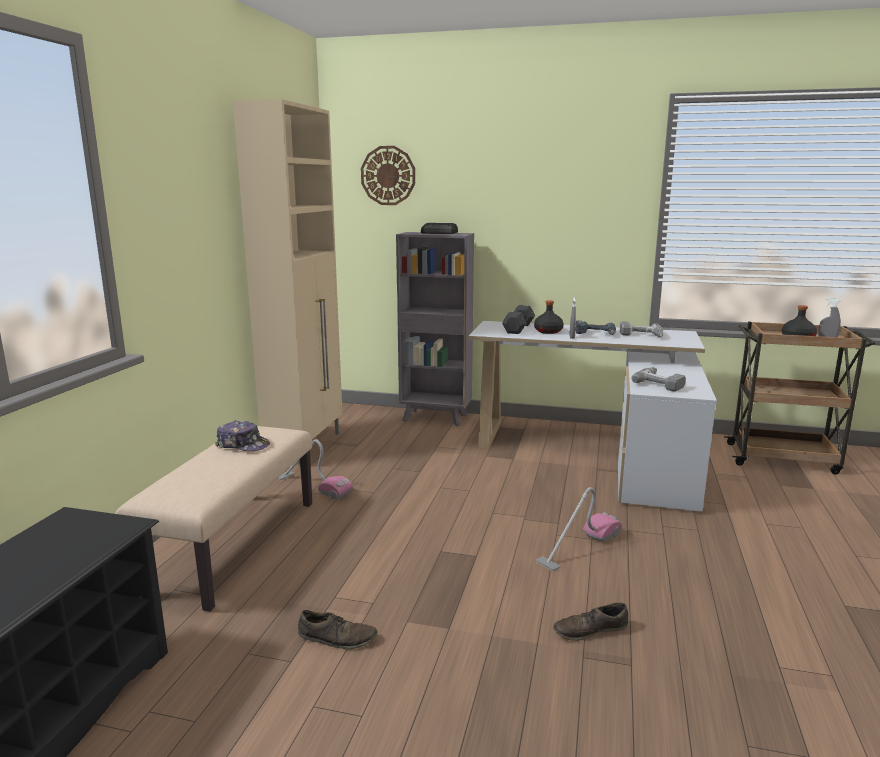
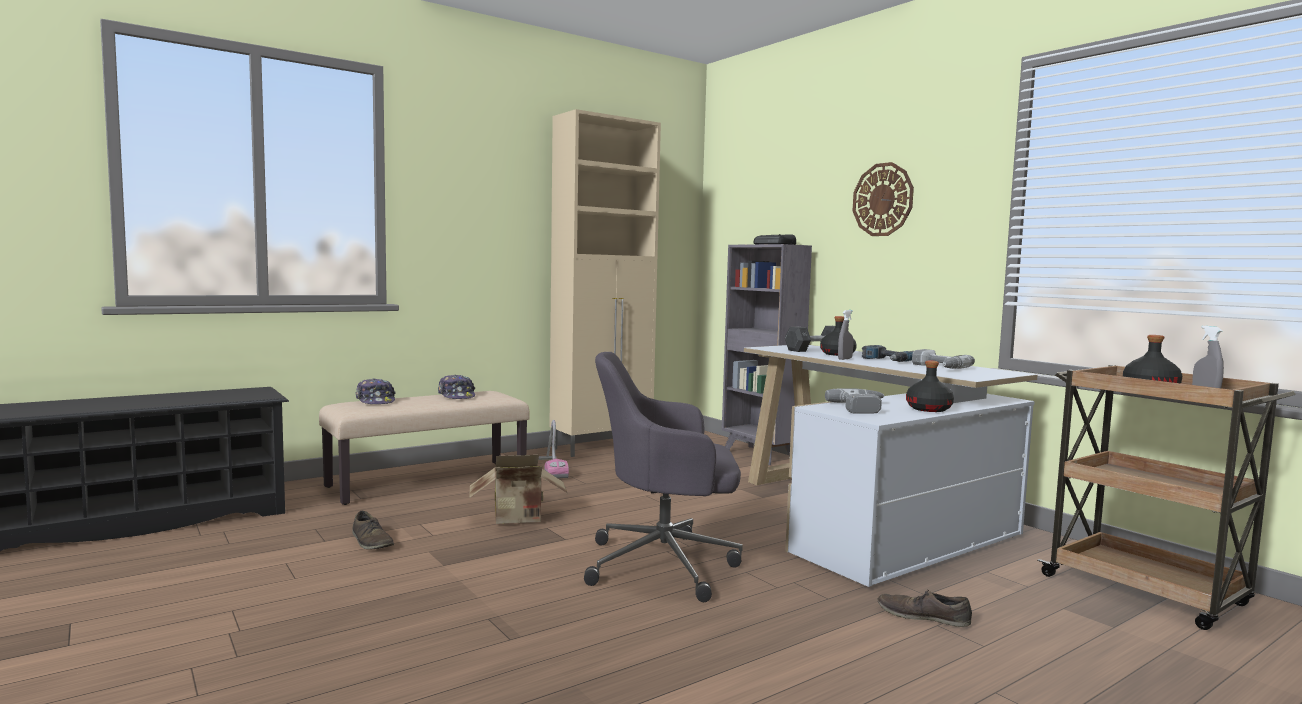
camera: 40 degrees right, 10 degrees down
wall clock [361,146,415,205] -> wall clock moved to [853,162,914,236]
vacuum cleaner [536,487,622,571] -> grey office chair [584,352,743,602]
brown shoe [553,602,628,641] -> brown shoe moved to [877,590,972,627]
none -> cap [356,378,396,404]
none -> cardboard box [469,455,568,524]
none -> black bottle [906,361,954,412]

